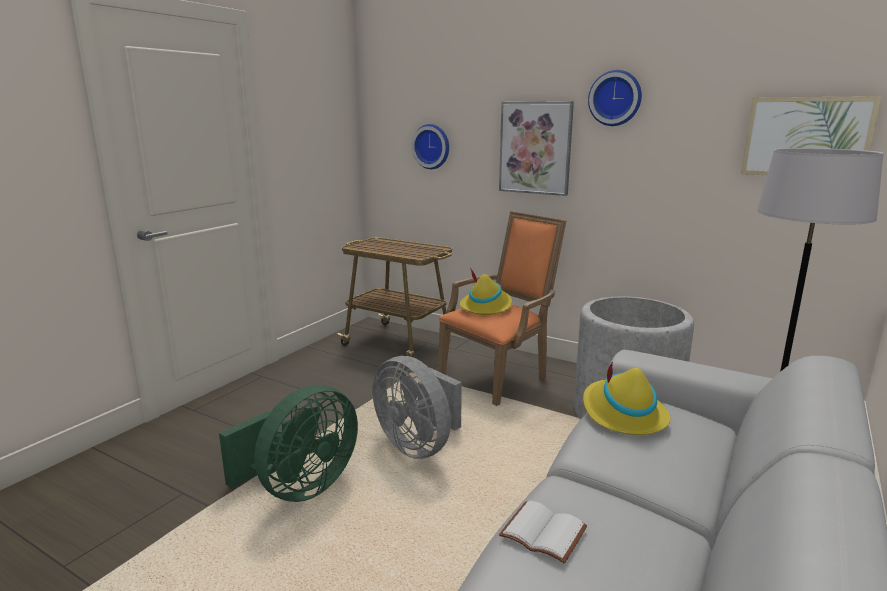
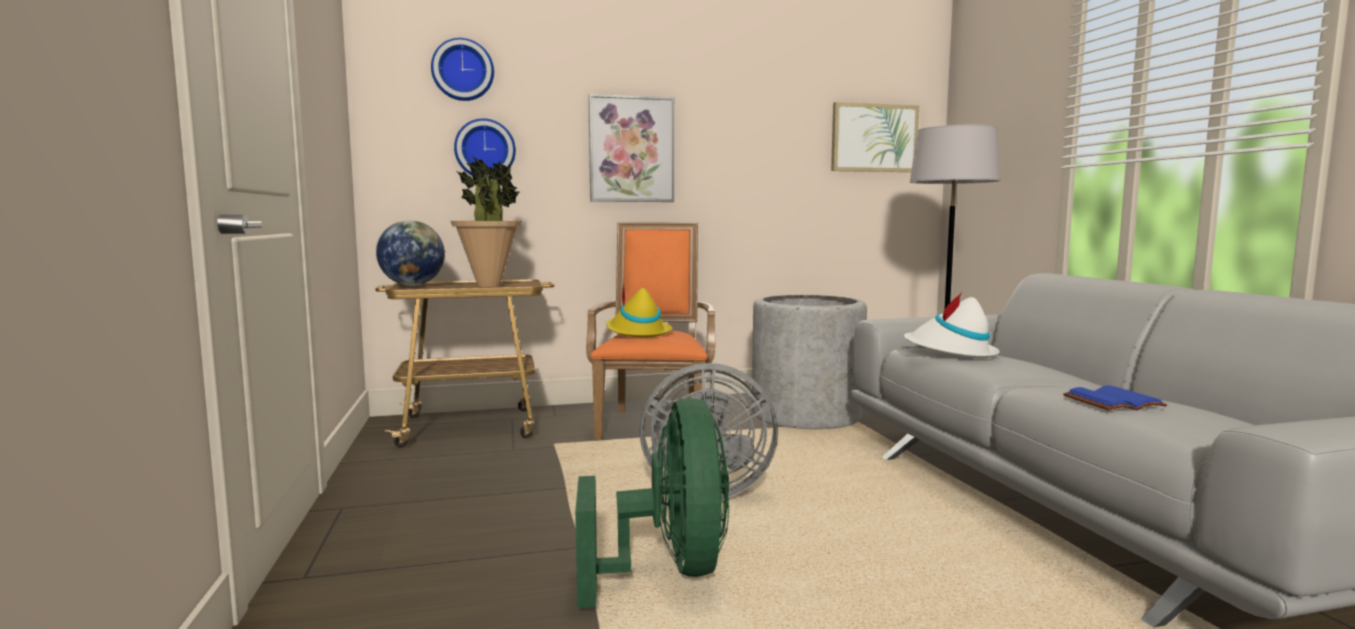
camera: 45 degrees left, 10 degrees down
white book [499,501,587,564] -> blue book [1063,386,1167,410]
yellow hat [583,362,671,435] -> white hat [904,292,1000,358]
wall clock [588,70,642,126] -> wall clock moved to [431,38,494,101]
none -> globe [376,220,445,286]
none -> potted plant [451,156,522,287]

